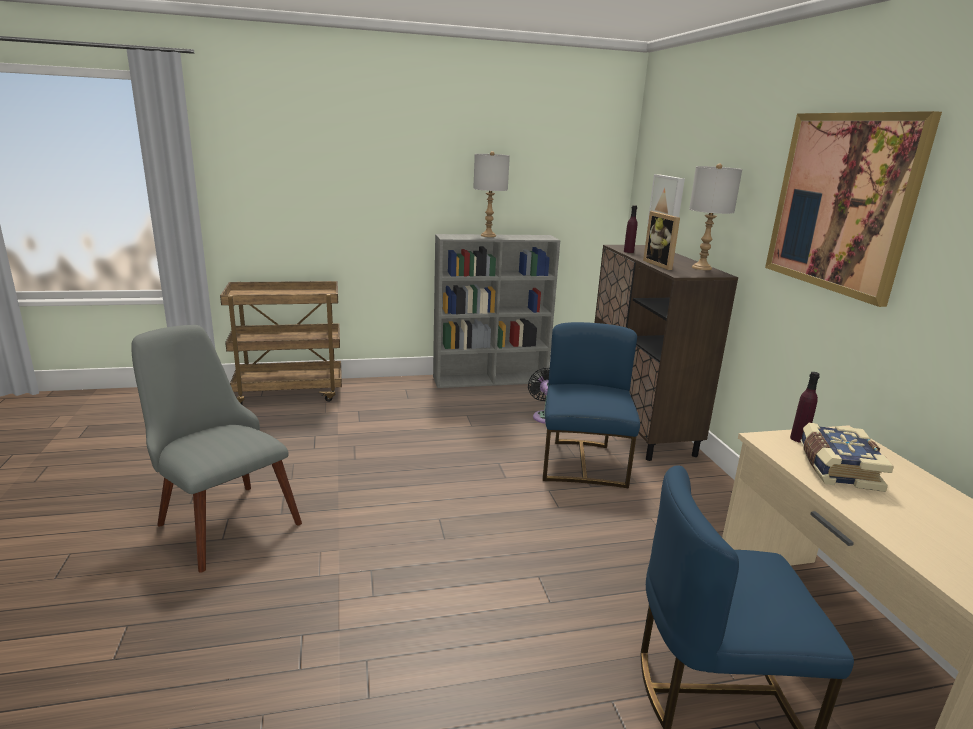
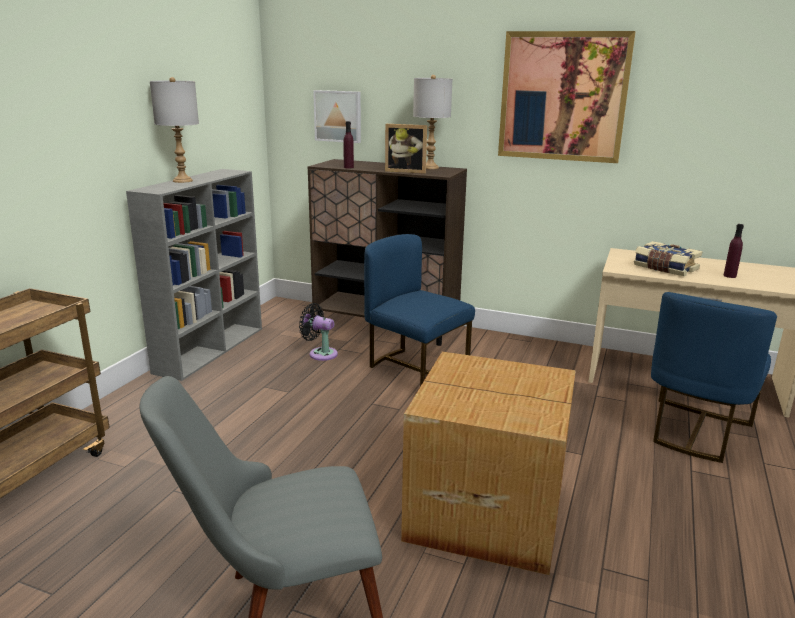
camera: 55 degrees left, 0 degrees up
purple bottle [790,372,820,443] -> purple bottle moved to [723,224,744,278]
none -> cardboard box [401,352,576,575]

